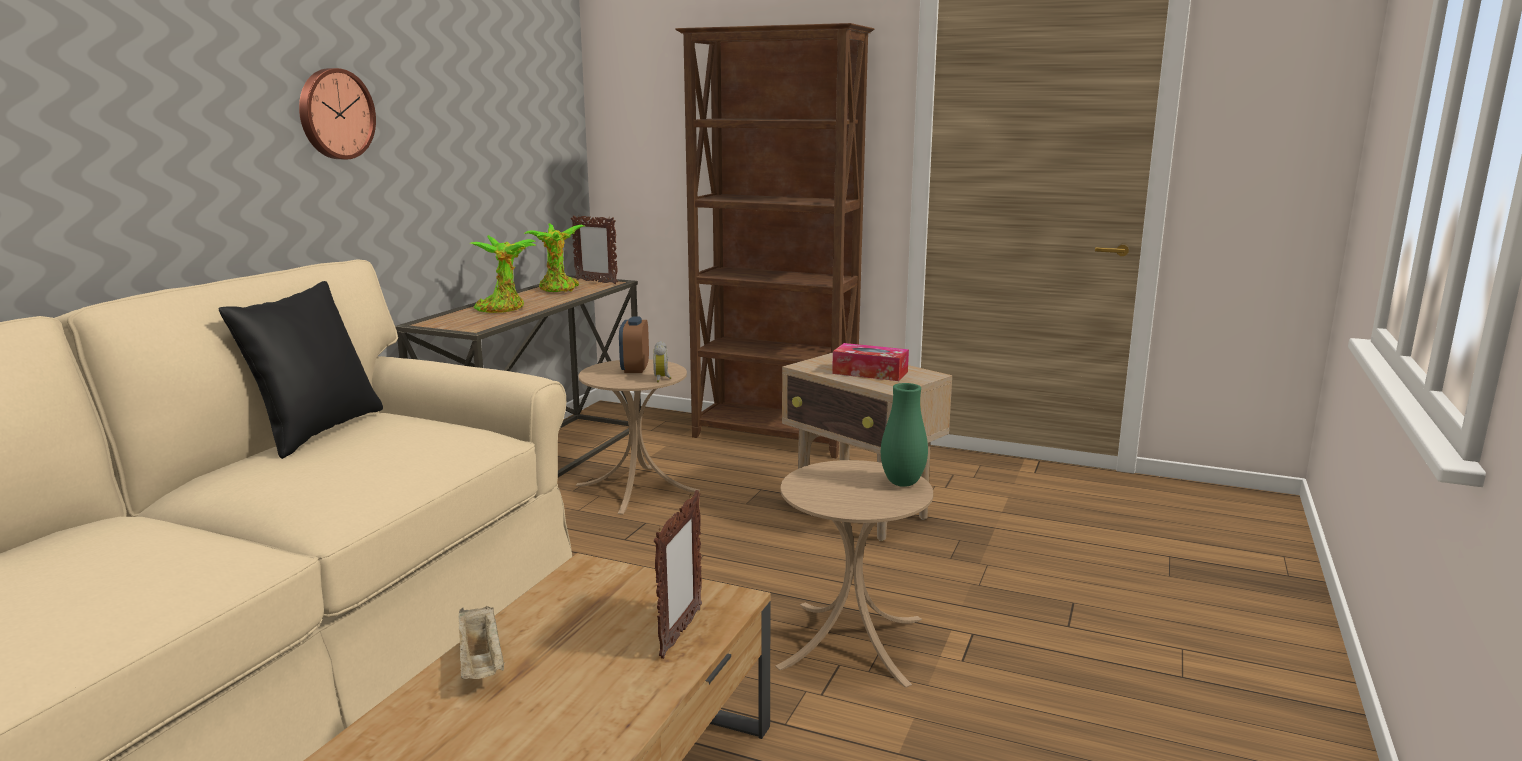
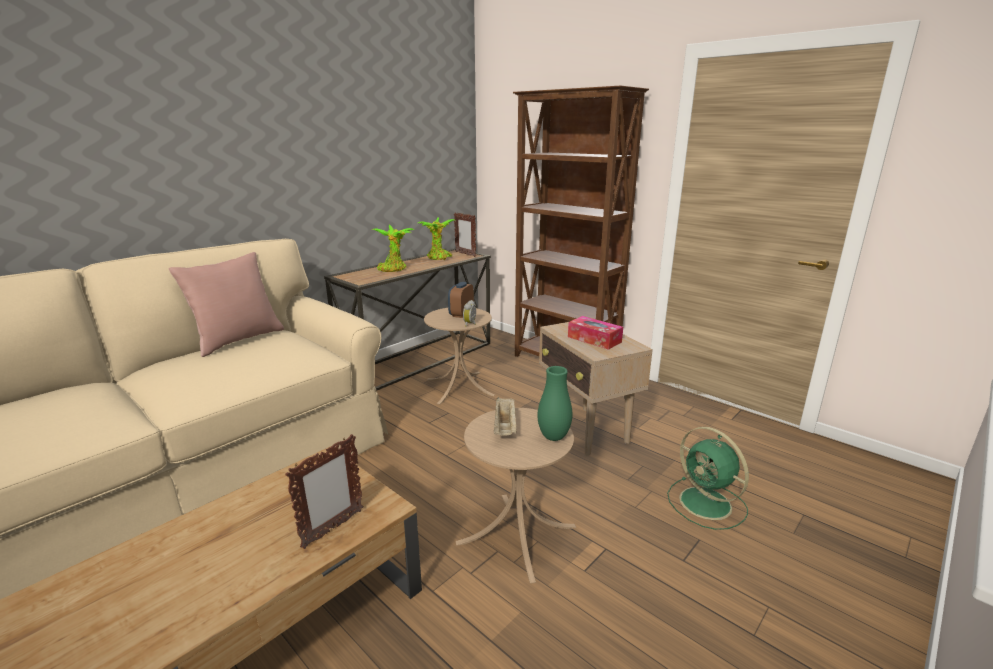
camera: 20 degrees right, 5 degrees up
black pillow [219,281,383,459] -> pink pillow [169,252,284,357]
wall clock [299,68,376,160] -> none
beige tray [459,606,505,679] -> beige tray moved to [494,397,517,436]
none -> green fan [667,427,749,530]

